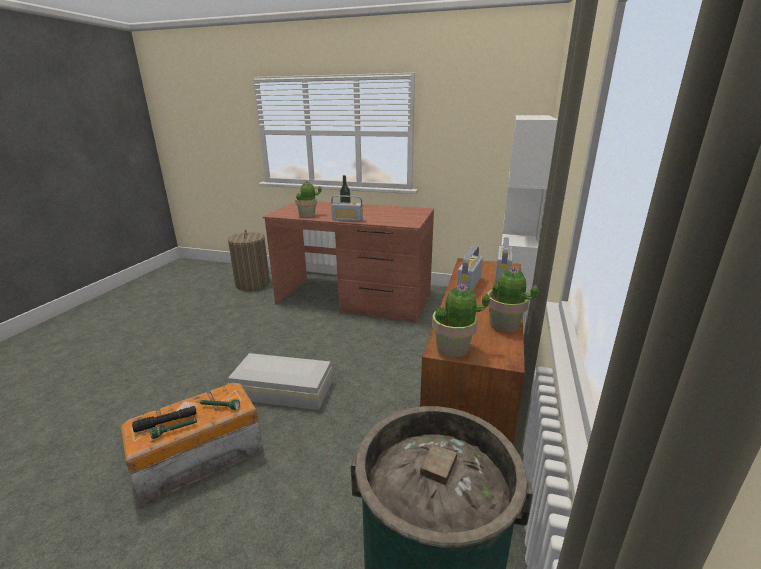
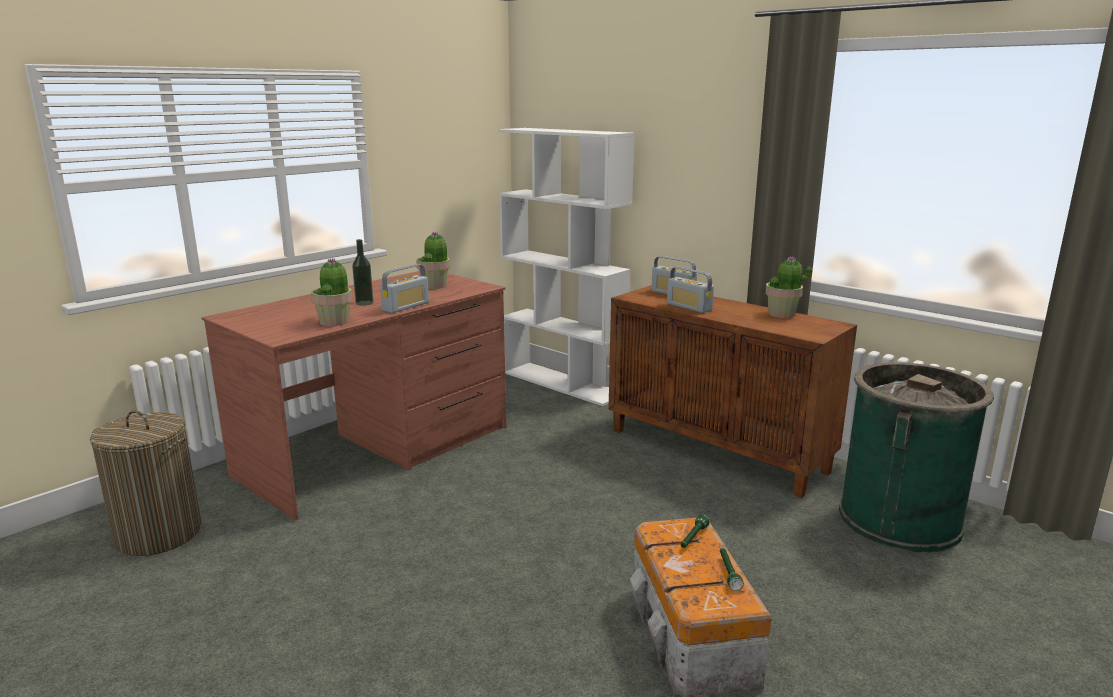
camera: 65 degrees left, 5 degrees down
black flashlight [132,406,197,432] -> none
white storage box [228,353,332,410] -> none
potted plant [432,283,490,358] -> potted plant moved to [416,231,450,289]

